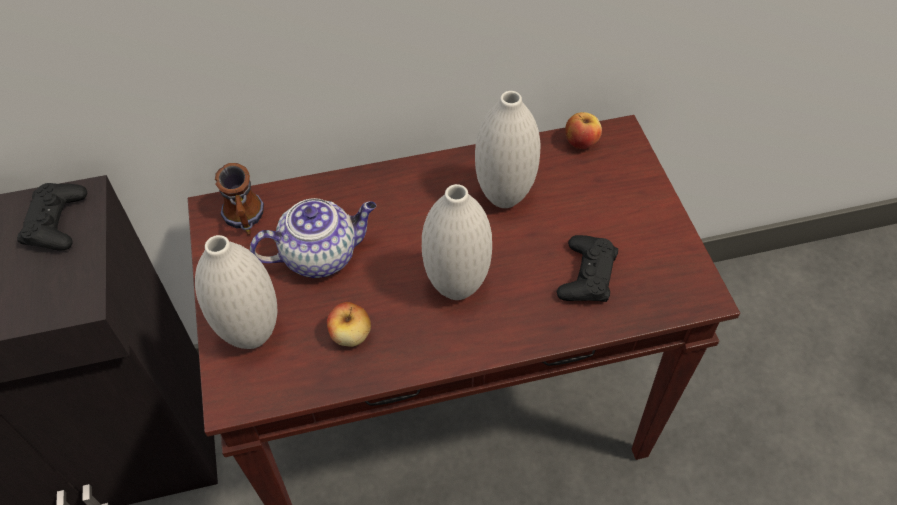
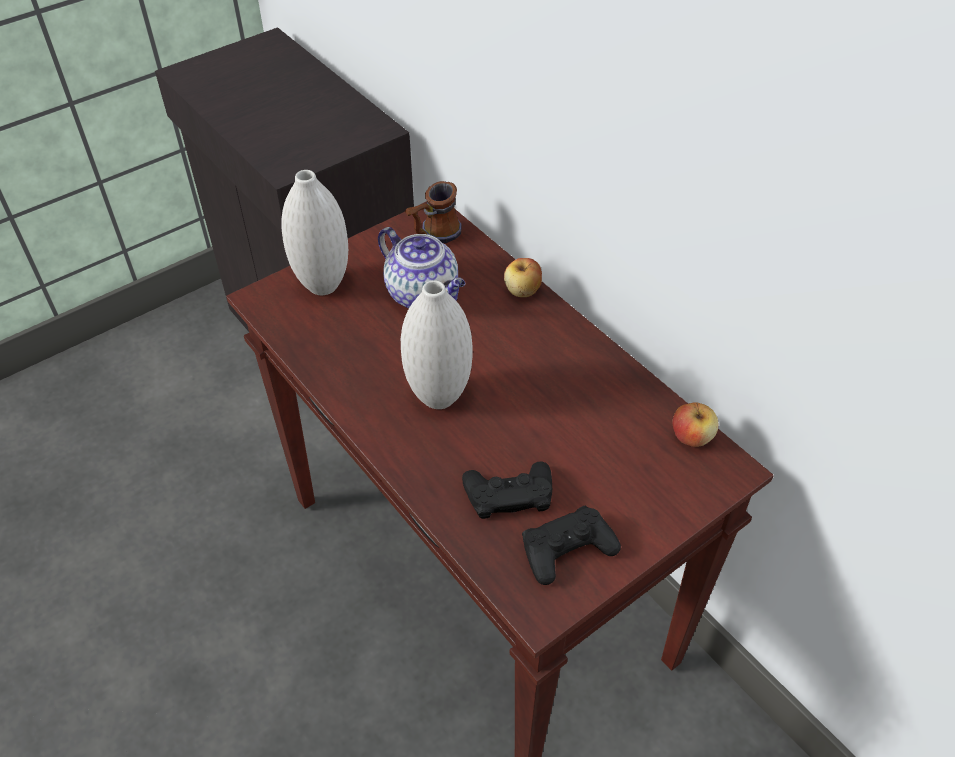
camera: 65 degrees right, 5 degrees down
black game controller [17,183,87,250] -> black game controller moved to [522,506,621,585]
apple [327,302,371,347] -> apple moved to [504,258,542,297]
white vase [475,91,541,208] -> none

